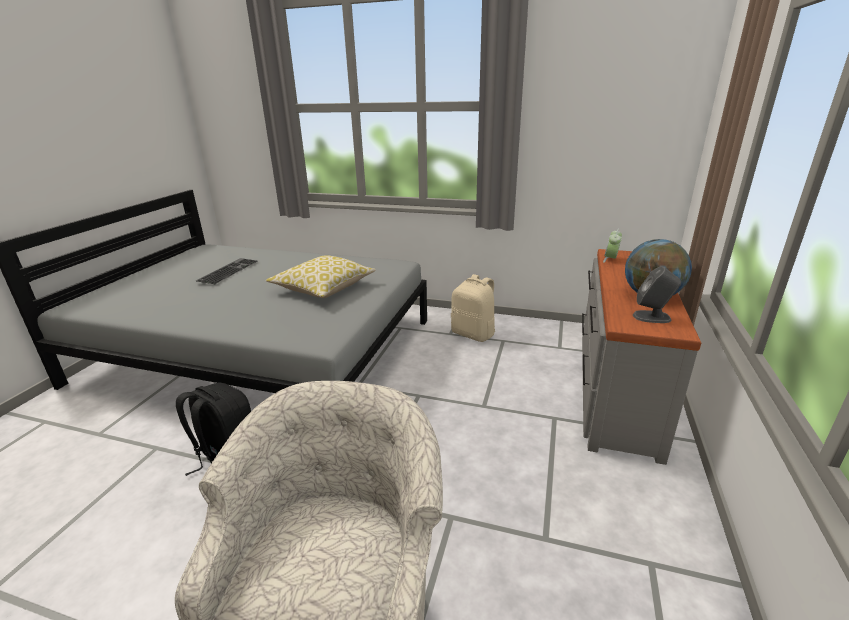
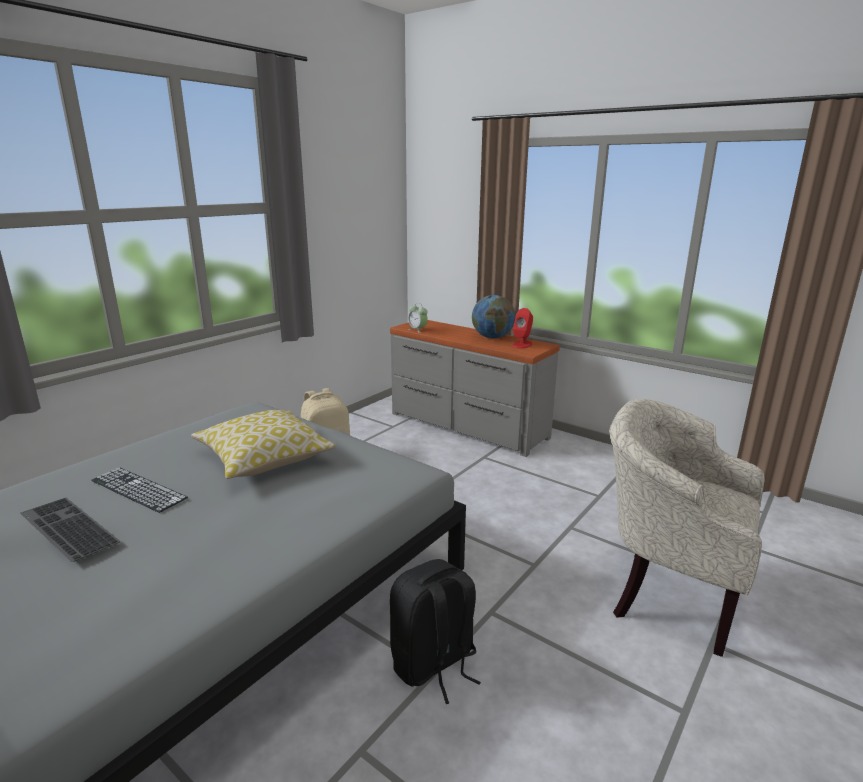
camera: 70 degrees left, 5 degrees down
grey speaker [633,266,681,323] -> red speaker [513,308,533,348]
none -> keyboard [91,468,188,513]

